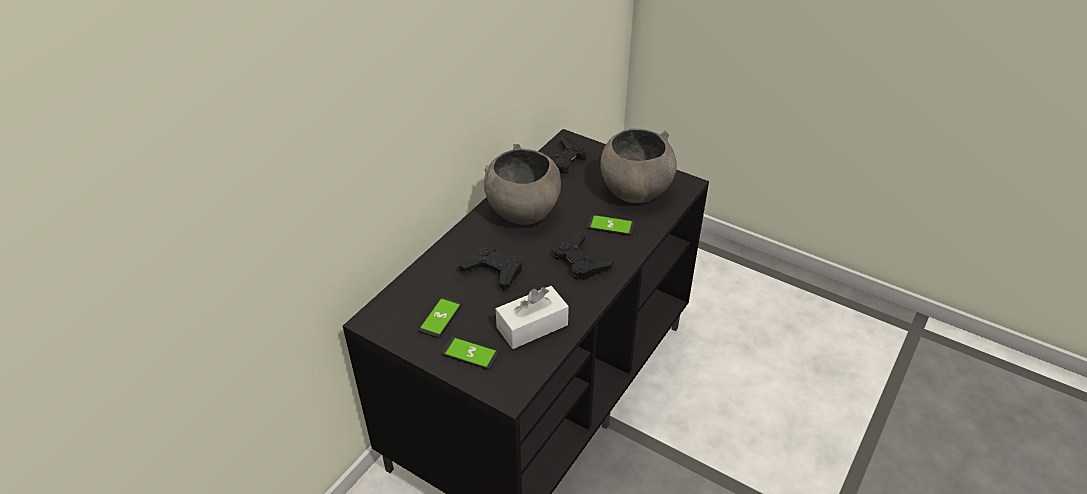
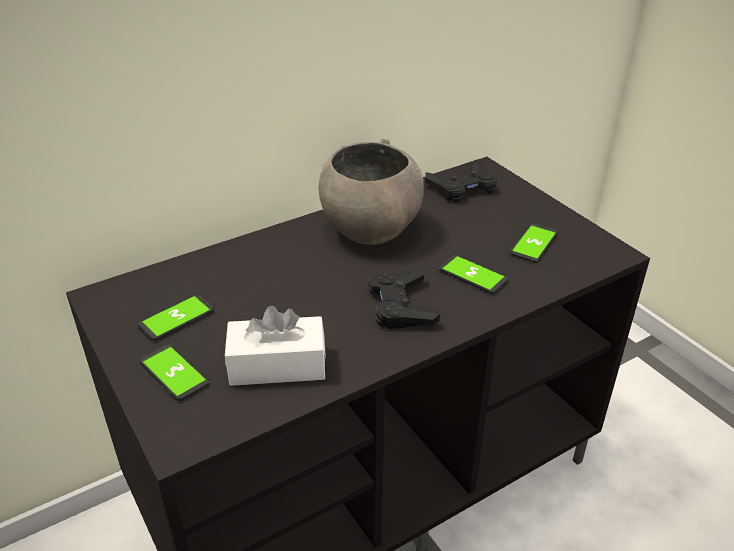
camera: 25 degrees right, 5 degrees down
black game controller [459,245,522,289] -> none
grey bowl [600,128,677,203] -> phone [510,224,558,263]

